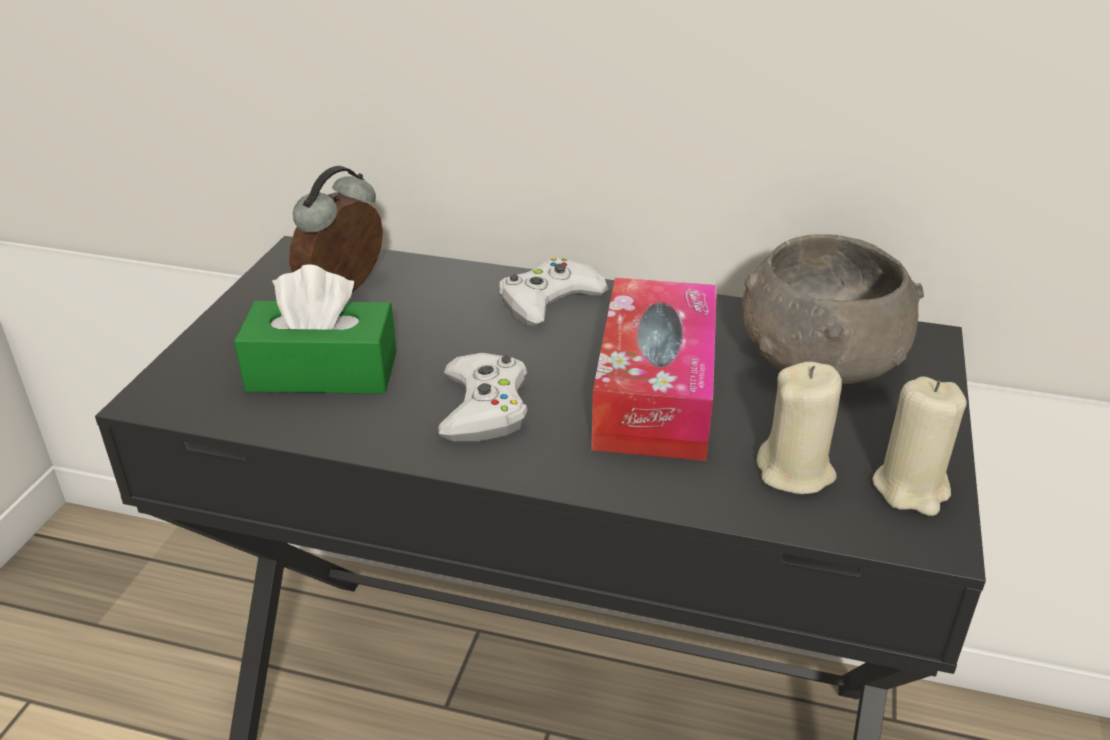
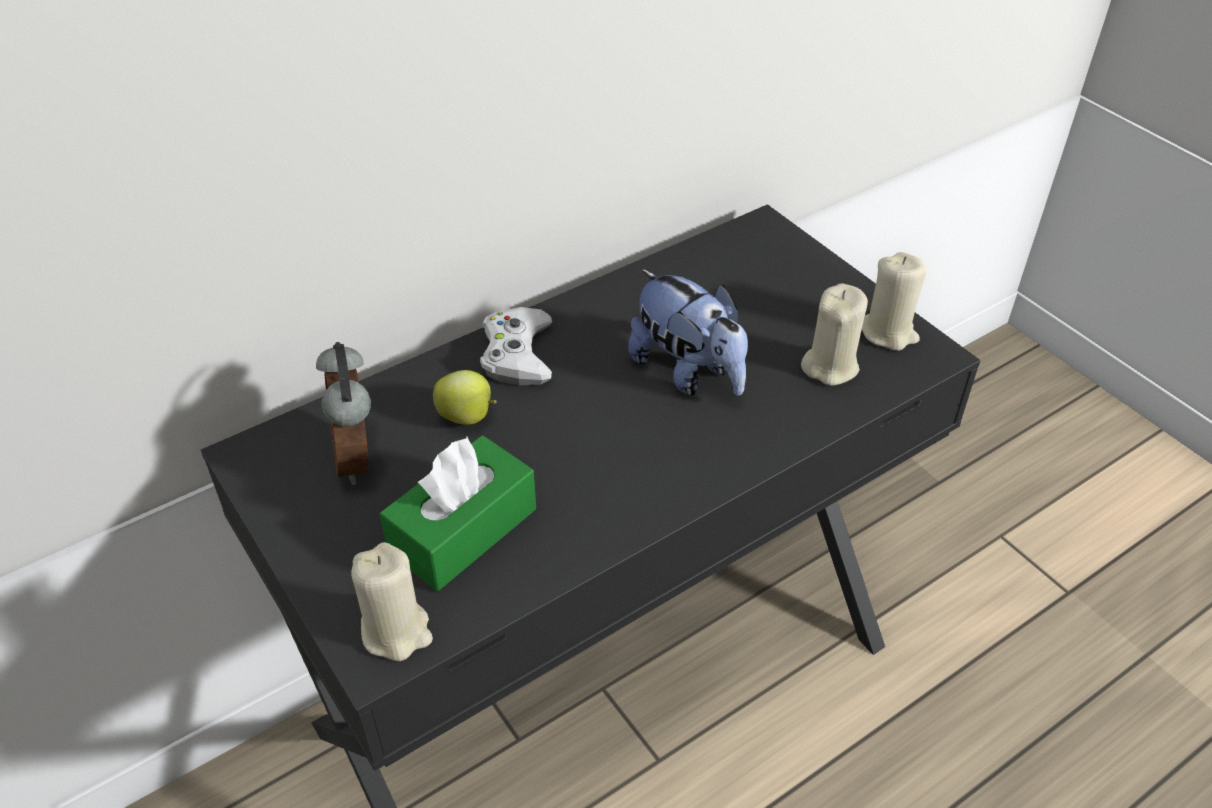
camera: 50 degrees left, 10 degrees up
white game controller [438,353,528,441] -> none
tissue box [591,278,717,461] -> plush toy [628,269,748,396]
grey bowl [742,234,924,384] -> none
none -> beige candle [351,542,433,661]
none -> apple [433,370,497,425]

